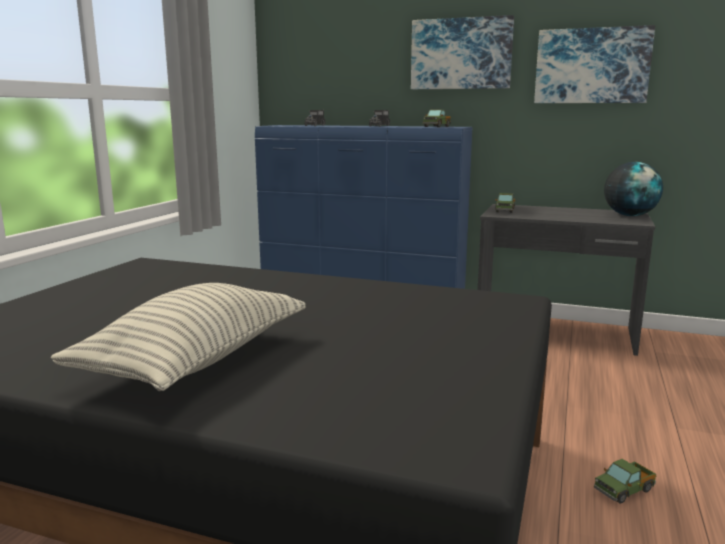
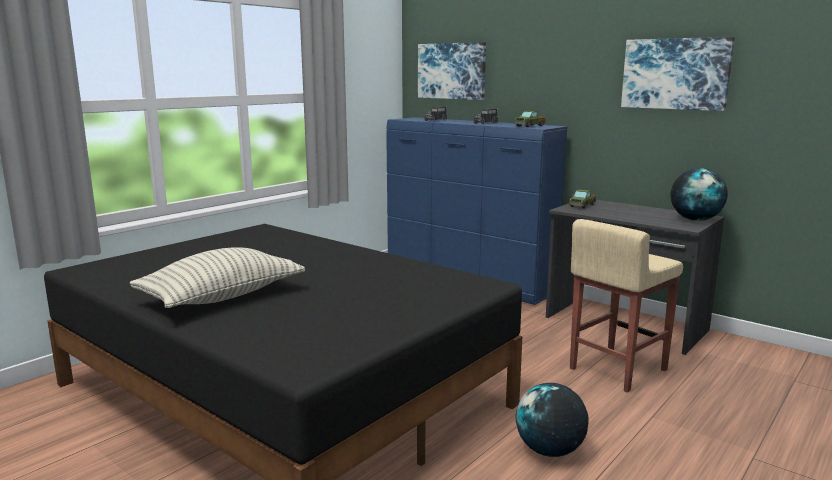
camera: 20 degrees right, 0 degrees up
picture [411,15,514,89] -> picture moved to [418,42,486,100]
toy truck [594,459,657,504] -> globe [516,383,589,457]
none -> beige stool [570,219,683,393]

